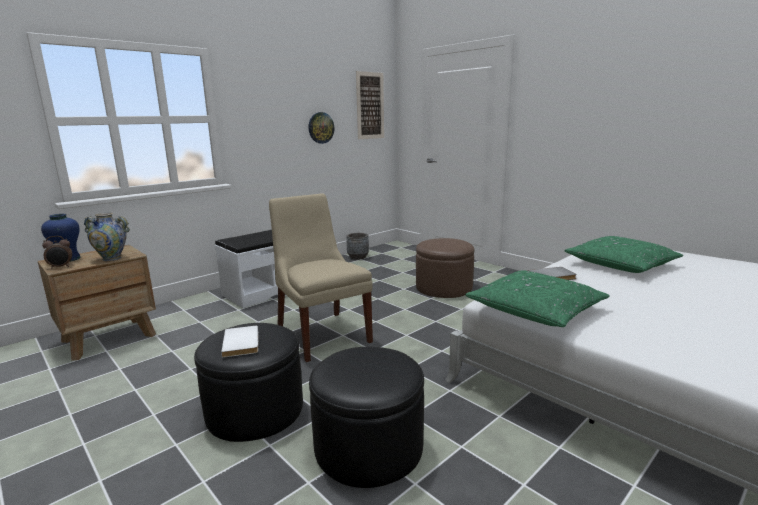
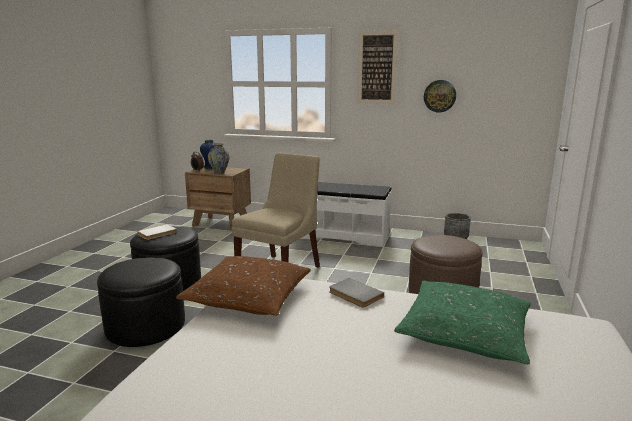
camera: 60 degrees right, 0 degrees up
picture [356,71,384,139] -> picture moved to [357,30,399,104]
green pillow [465,270,610,327] -> brown pillow [176,256,311,316]

